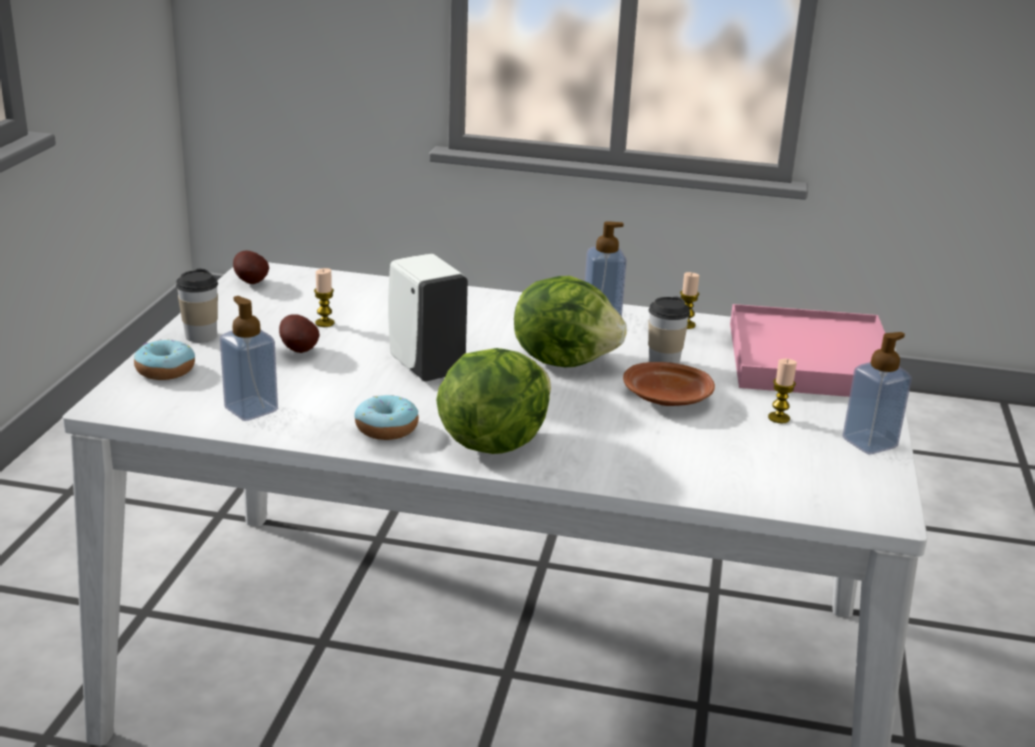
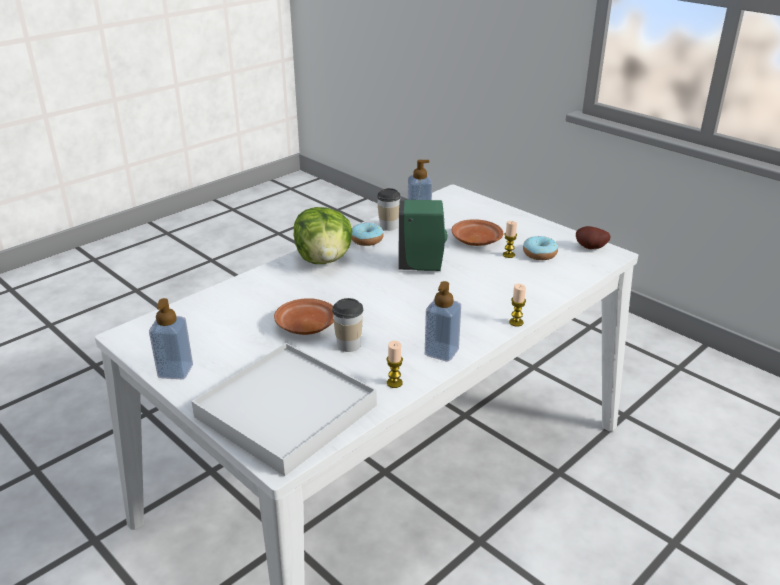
camera: 125 degrees right, 5 degrees up
donut [134,339,195,380] -> donut moved to [523,236,558,260]
cup [176,269,218,342] -> cup moved to [377,188,401,231]
potato [279,314,320,353] -> brown plate [452,219,503,246]
white soap dispenser [388,254,468,381] -> green soap dispenser [398,200,448,271]
lettuce [514,276,627,367] -> none
pink tray [730,304,885,397] -> white tray [191,343,377,476]
candle [768,359,797,424] -> candle moved to [509,284,526,327]

